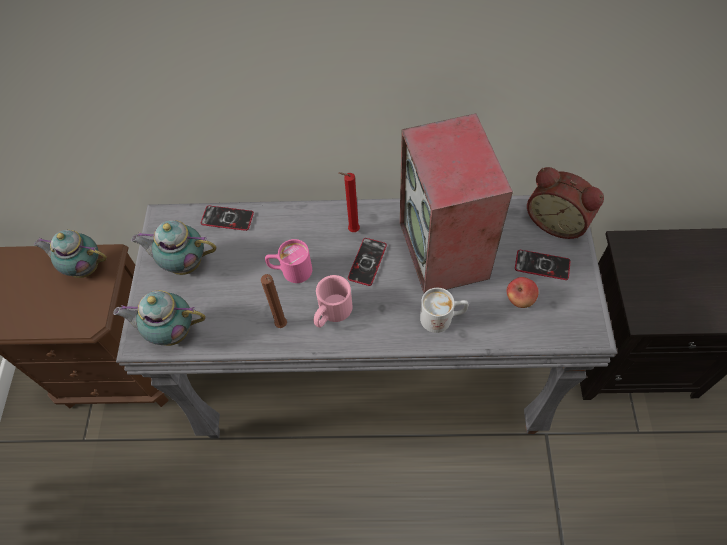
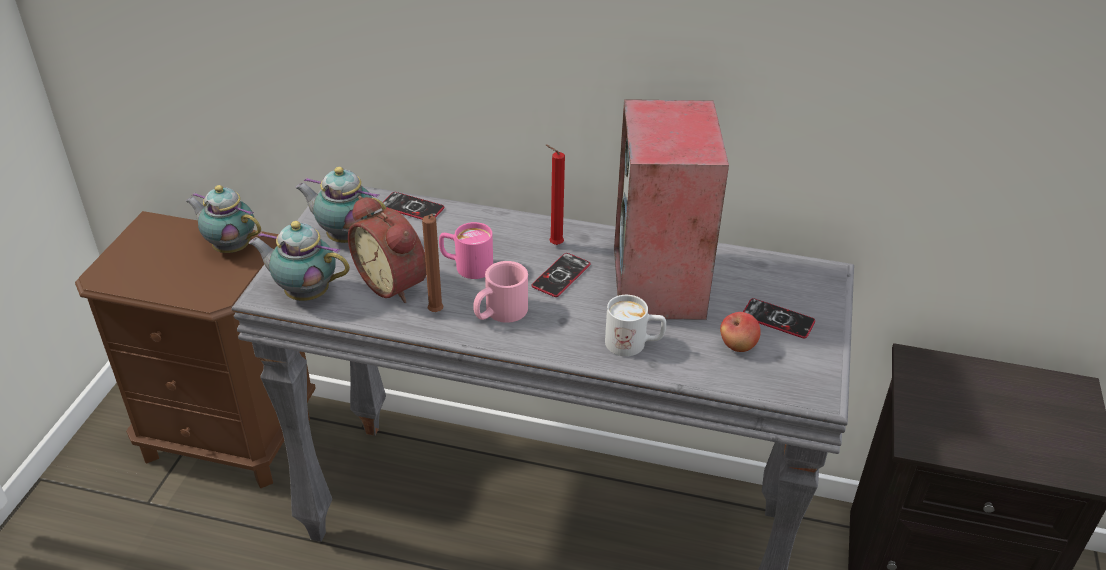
camera: 10 degrees right, 20 degrees down
alarm clock [527,167,604,239] -> alarm clock moved to [348,196,426,303]

